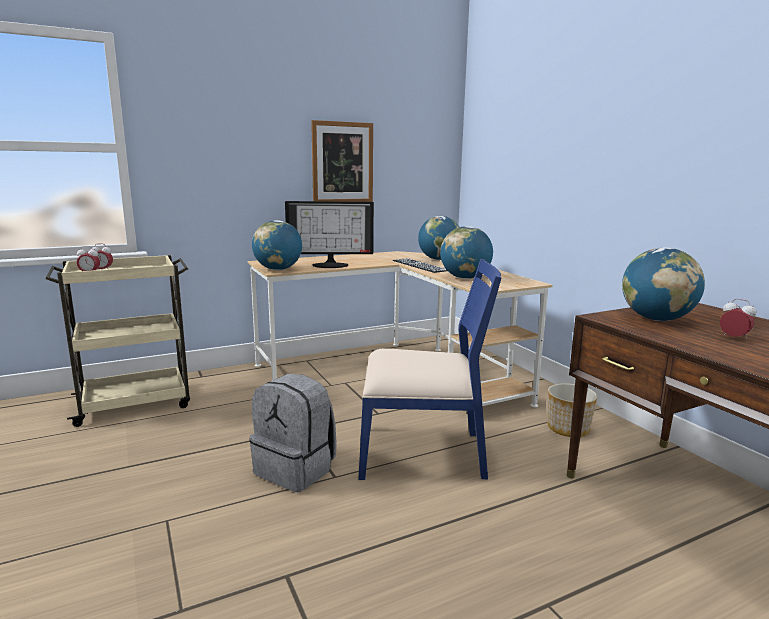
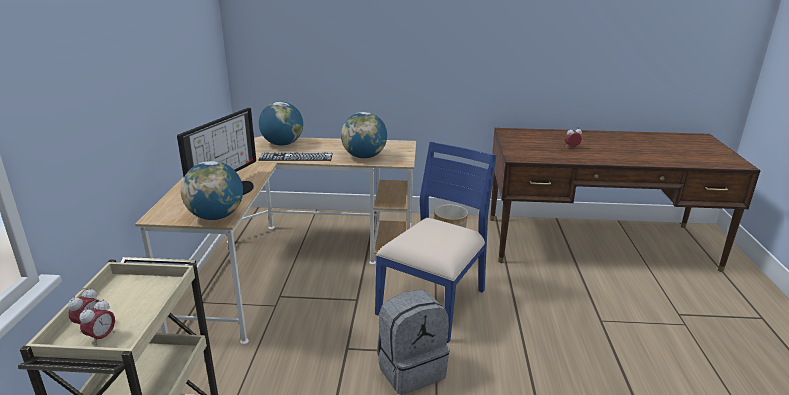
camera: 60 degrees left, 10 degrees up
picture [311,120,373,202] -> none
globe [622,248,705,321] -> none

